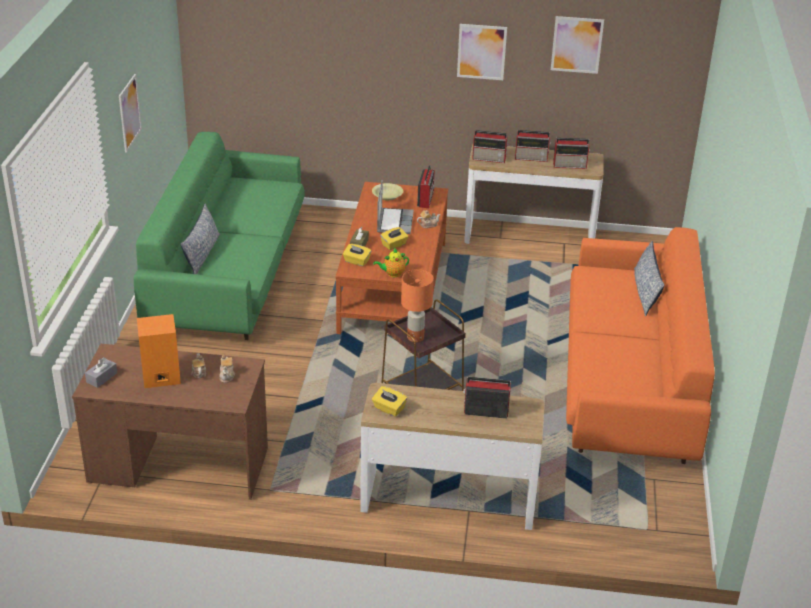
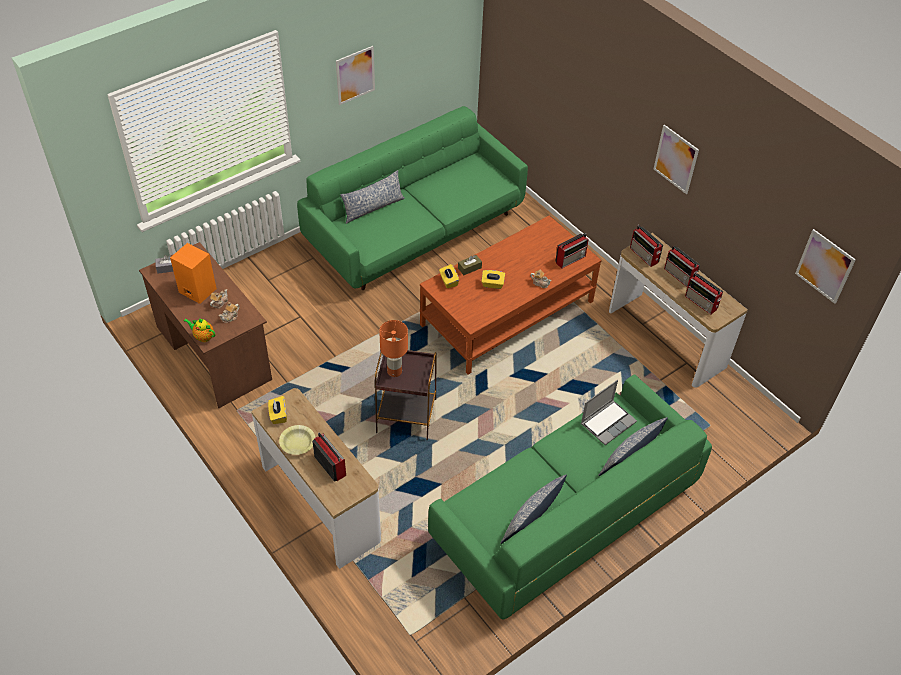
camera: 45 degrees right, 15 degrees up
yellow bowl [372,183,403,200] -> yellow bowl moved to [279,425,315,455]
teapot [373,248,409,277] -> teapot moved to [184,319,215,342]
laptop [377,180,414,234] -> laptop moved to [581,380,637,445]
picture [551,16,604,74] -> picture moved to [795,229,856,304]
orange sofa [566,227,715,464] -> green sofa [428,374,712,620]
none -> pillow [501,474,567,544]

